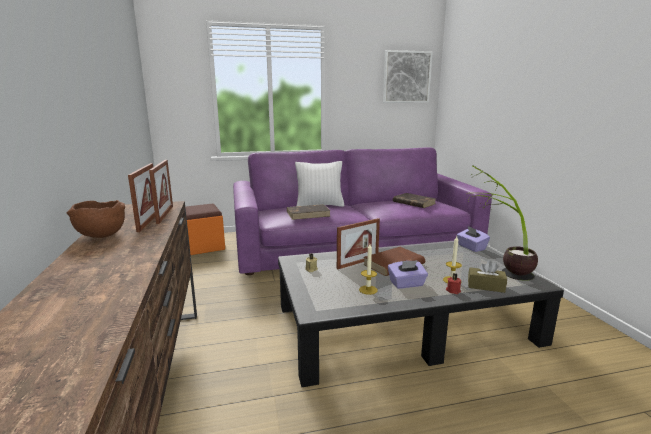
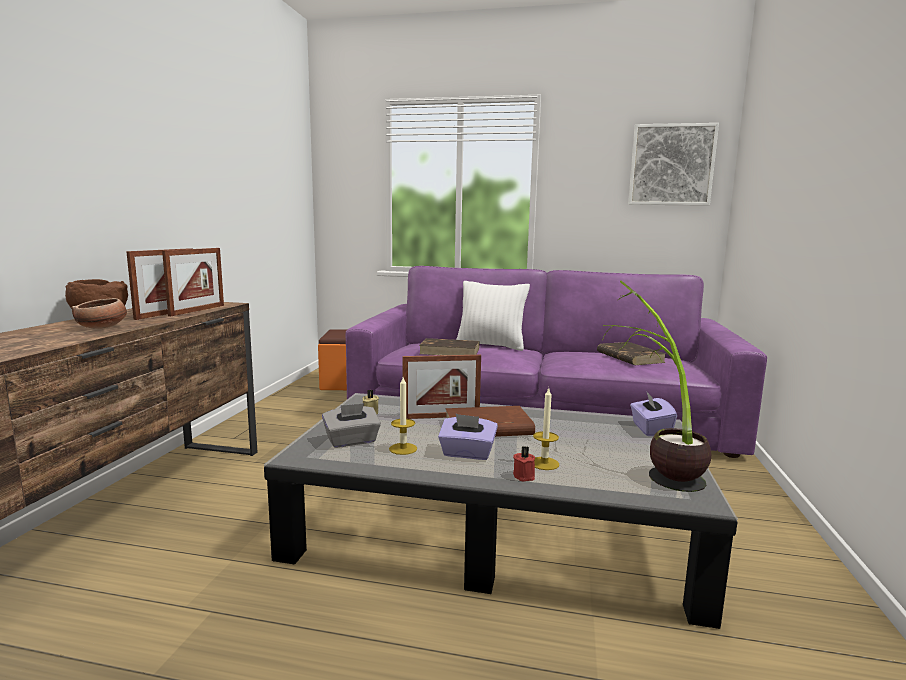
camera: 25 degrees right, 5 degrees down
brown tissue box [468,260,507,293] -> none
none -> bowl [72,298,127,329]
none -> grey tissue box [322,403,381,448]

